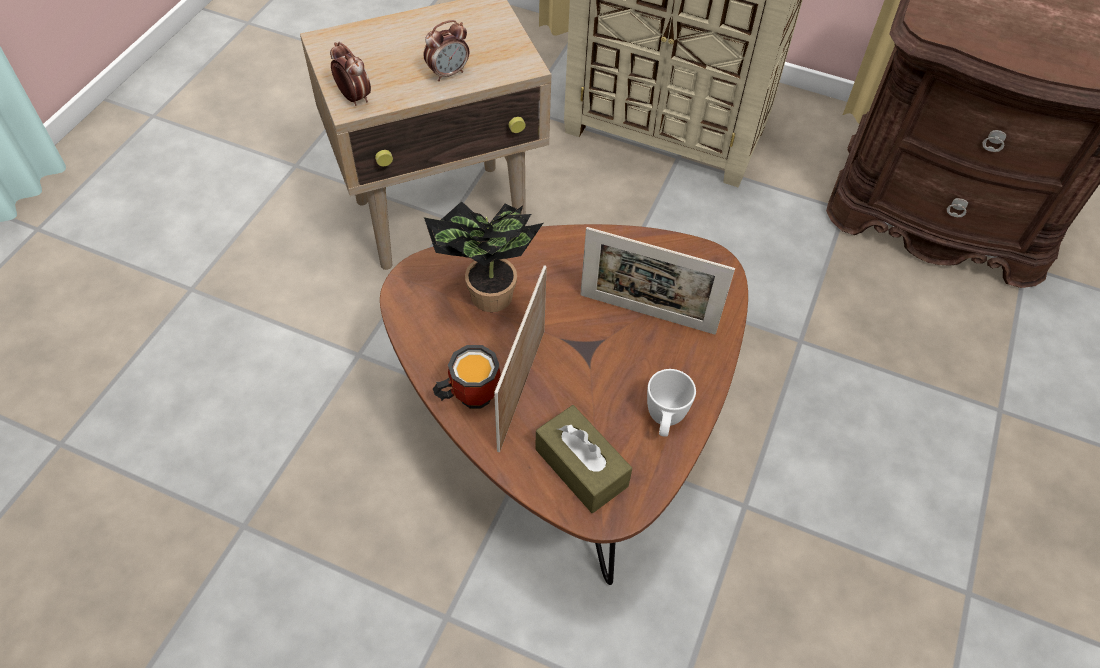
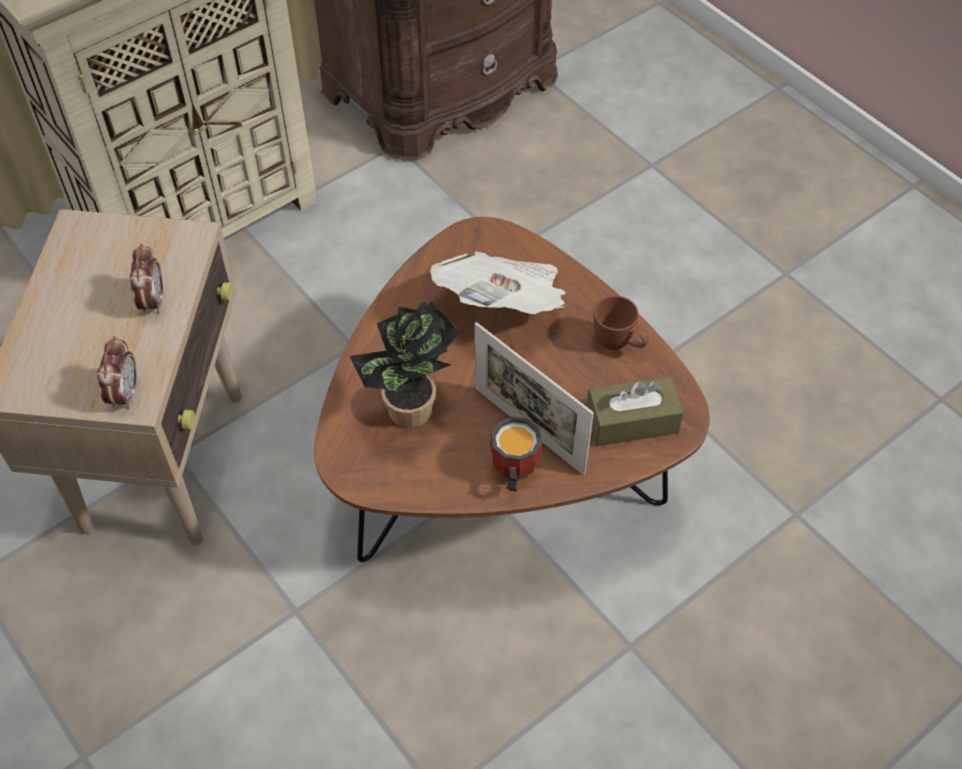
camera: 60 degrees left, 0 degrees up
alarm clock [330,42,371,106] -> alarm clock turned 105 degrees clockwise [97,336,137,409]
picture frame [580,227,735,335] -> newspaper [430,251,566,314]
white mug [647,369,696,437] -> brown mug [594,296,649,350]

